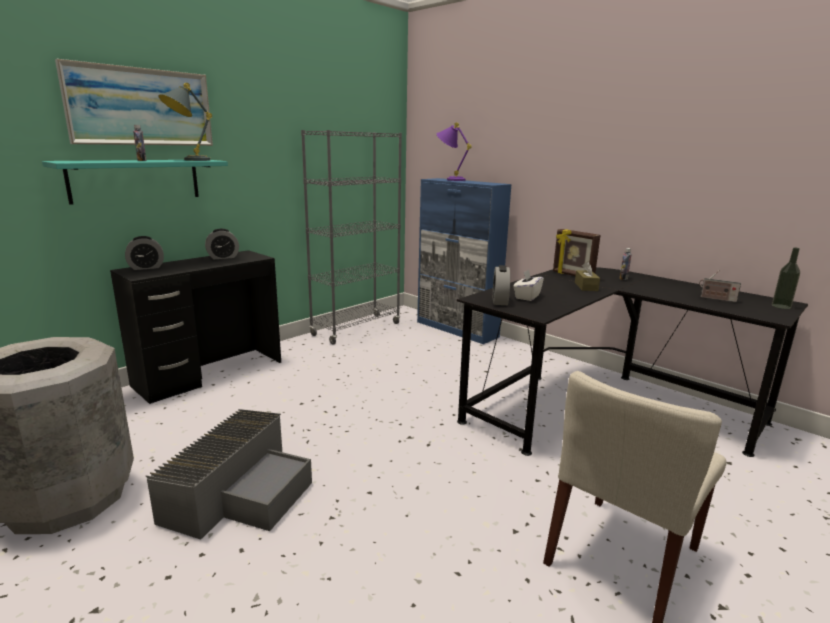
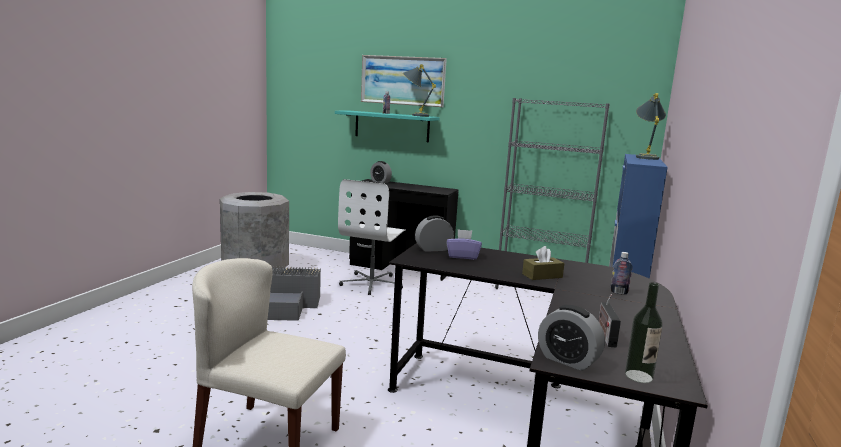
camera: 65 degrees right, 5 degrees down
alarm clock [205,229,239,259] -> alarm clock moved to [538,305,605,371]
purple table lamp [437,123,472,181] -> grey table lamp [636,93,666,160]
white tissue box [513,269,544,301] -> purple tissue box [447,229,482,259]
picture frame [553,229,600,276] -> none
none -> white office chair [338,179,406,295]

